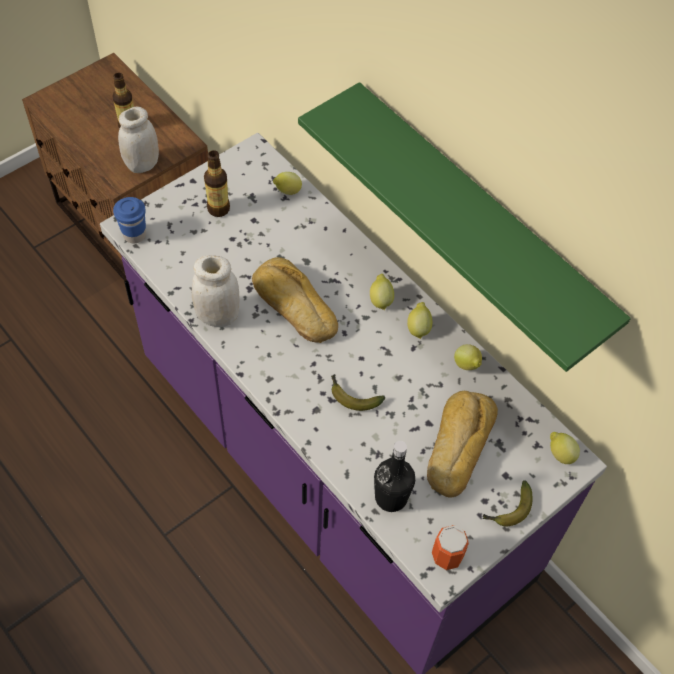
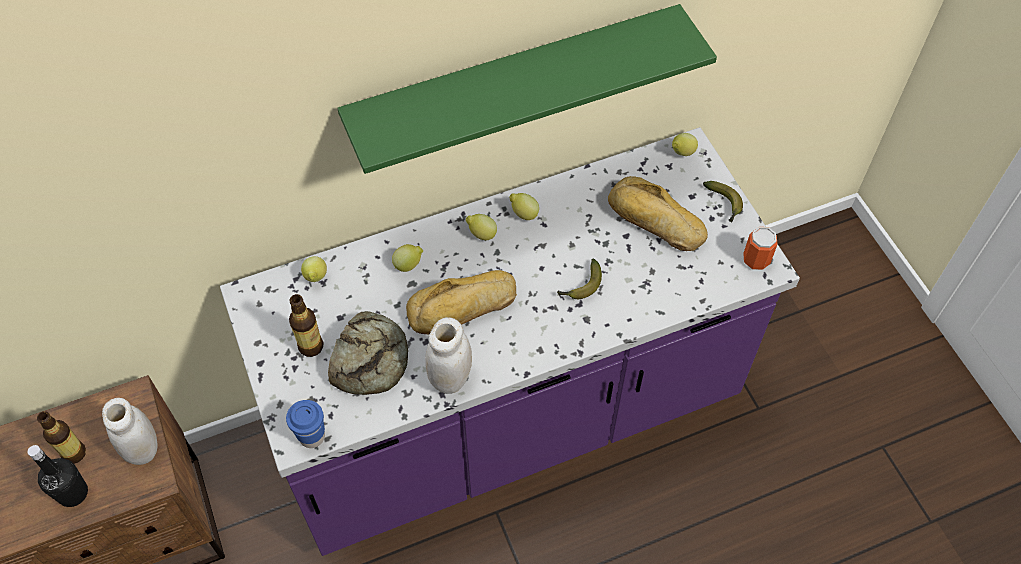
camera: 70 degrees left, 0 degrees up
black bottle [374,441,415,512] -> black bottle moved to [28,445,88,507]
lemon [454,344,482,370] -> lemon moved to [392,244,423,272]
none -> bread [328,311,408,395]

